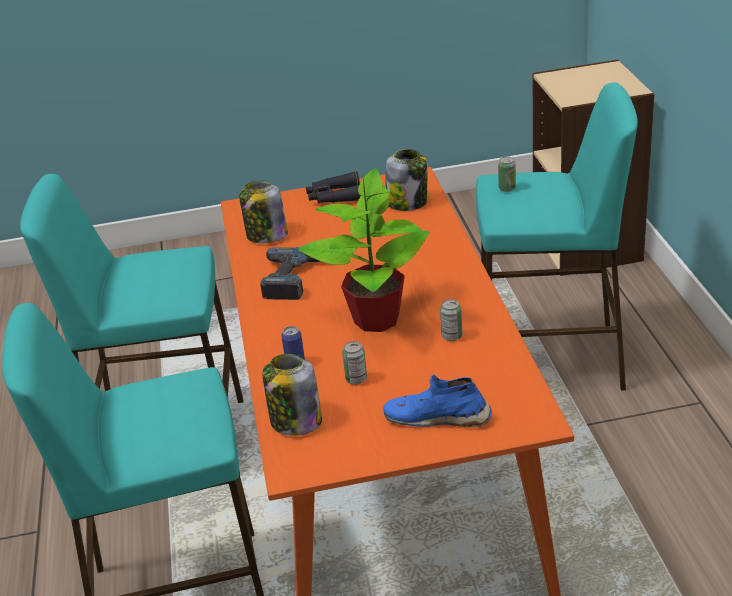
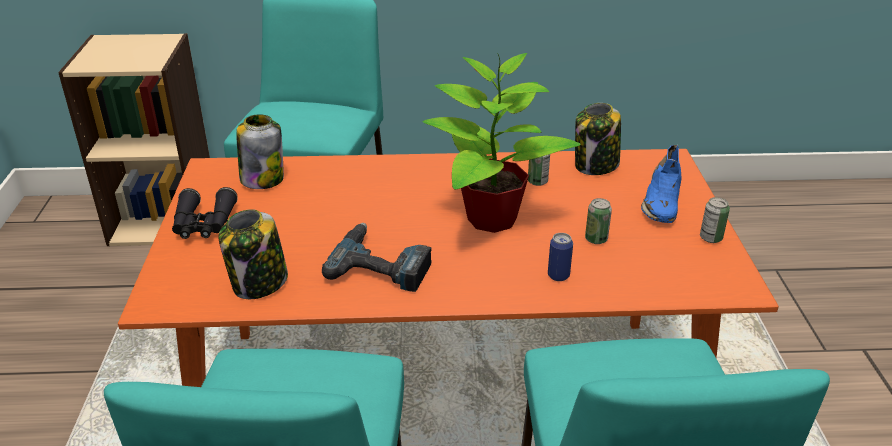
camera: 85 degrees left, 0 degrees up
jar [263,354,322,436] -> jar moved to [575,103,621,175]
can [498,157,516,192] -> can moved to [700,197,730,243]

